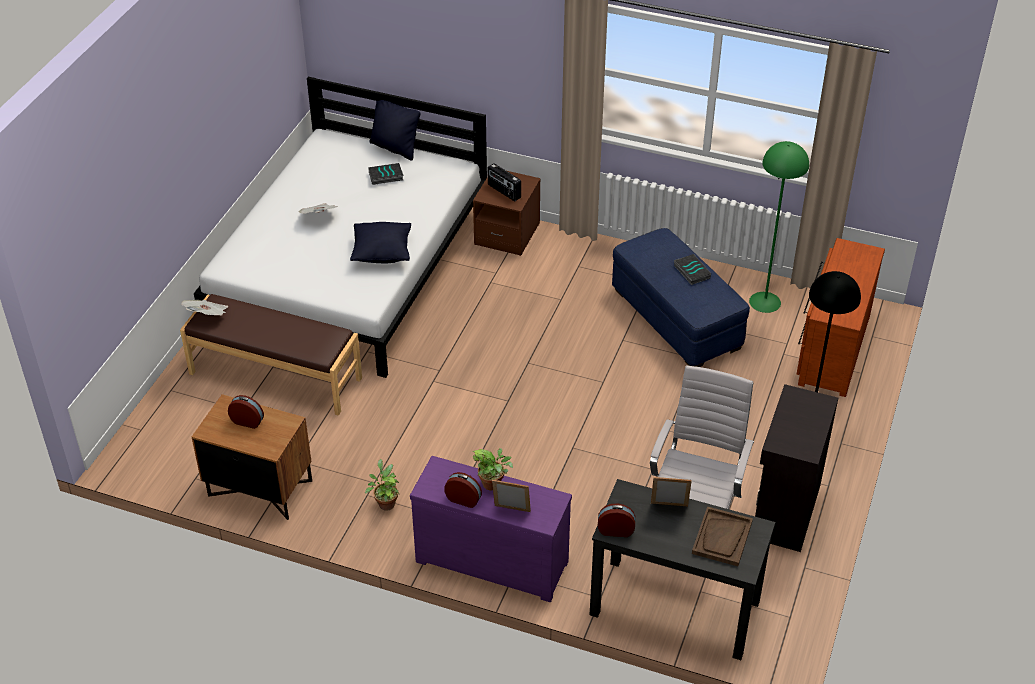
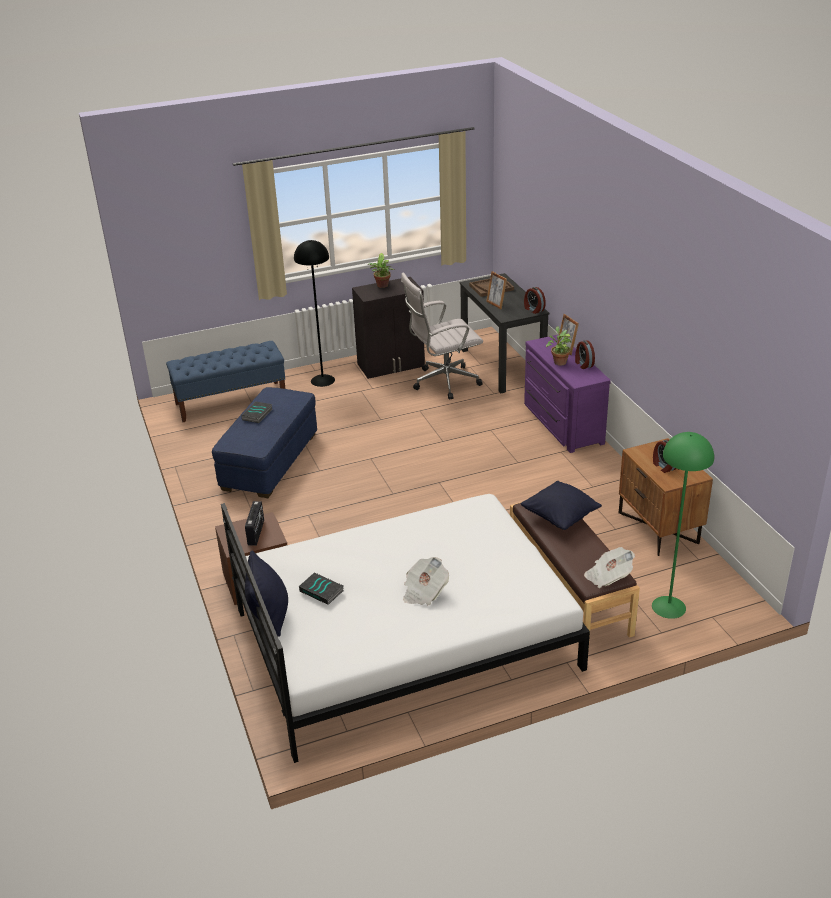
camera: 130 degrees left, 10 degrees down
black pillow [350,222,411,263] -> black pillow moved to [521,481,602,530]
potted plant [365,459,399,511] -> potted plant moved to [368,253,395,288]
green floor lamp [749,141,809,313] -> green floor lamp moved to [652,432,714,619]
brown dresser [797,238,885,397] -> blue bench [166,341,286,422]

